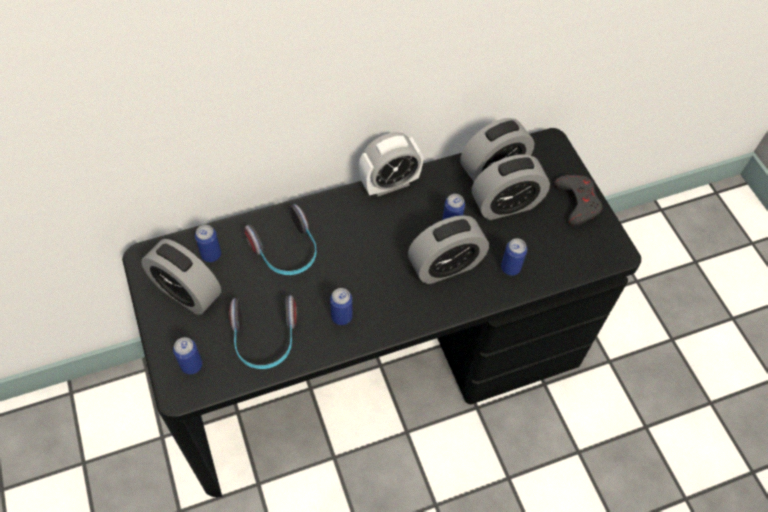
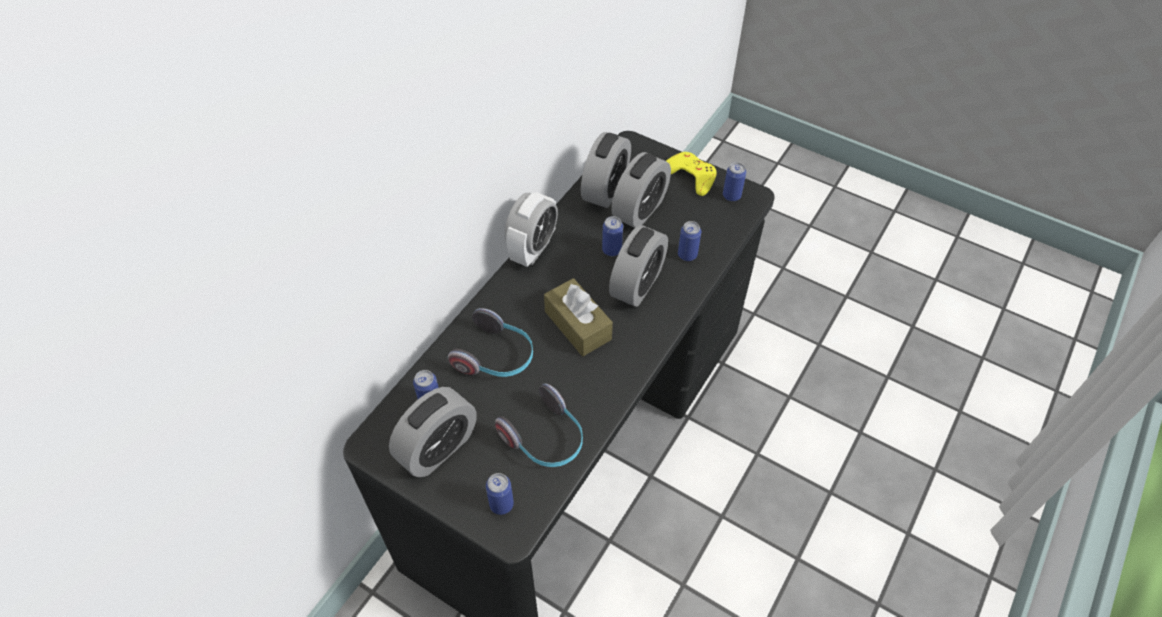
camera: 35 degrees left, 5 degrees down
alarm clock [141,239,221,315] -> alarm clock turned 45 degrees counterclockwise [389,387,477,477]
can [330,288,352,325] -> can moved to [723,162,746,202]
grey game controller [554,175,602,226] -> yellow game controller [666,152,717,196]
none -> brown tissue box [544,278,613,356]

